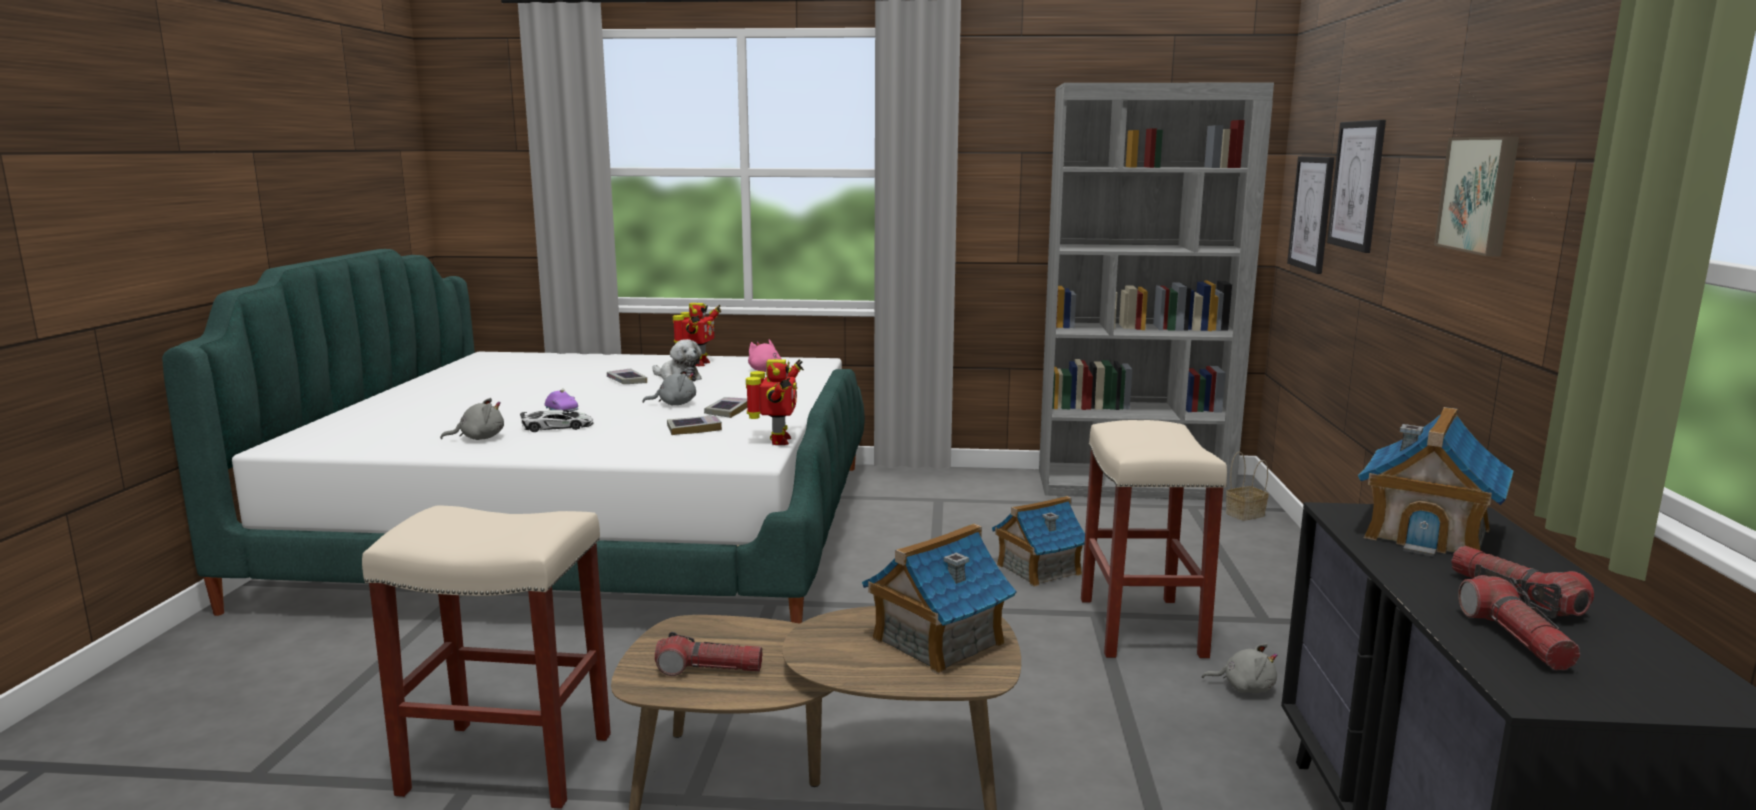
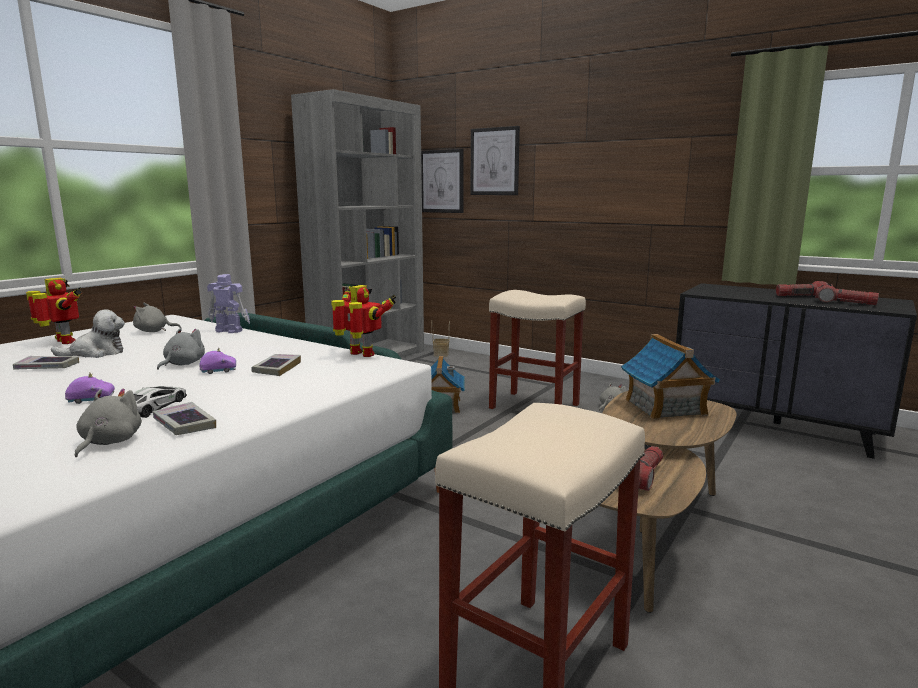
camera: 60 degrees left, 0 degrees up
book [704,397,747,418] -> book moved to [153,402,216,435]
pink plush toy [748,340,782,372] -> grey plush toy [133,303,181,332]
toy house [1358,407,1513,557] -> none
picture [1434,137,1519,257] -> none
none -> purple toy car [199,348,236,374]
none -> toy robot [207,274,250,333]

